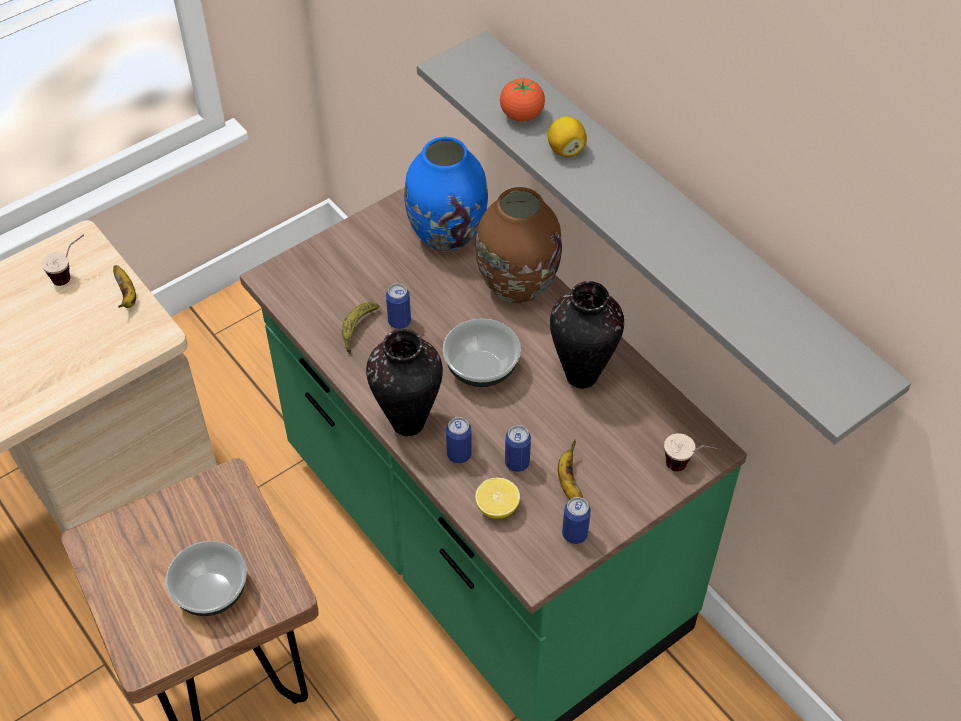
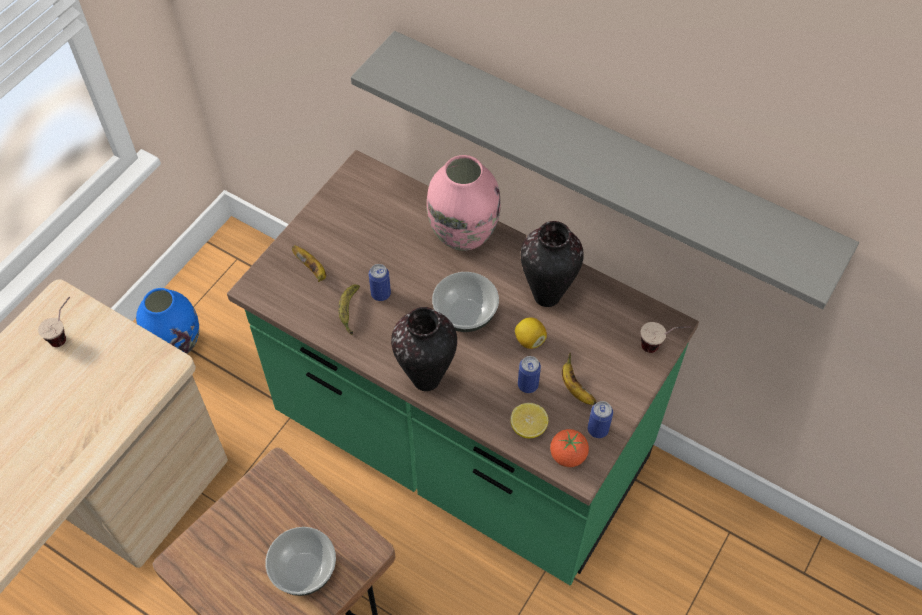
camera: 20 degrees left, 5 degrees up
banana [113,265,136,308] -> banana moved to [292,245,326,282]
blue vase [404,137,488,252] -> blue vase moved to [136,288,199,354]
can [446,417,472,463] -> none
brown vase [476,187,562,303] -> pink vase [427,155,501,251]
tomato [500,77,545,122] -> tomato moved to [550,429,589,467]
lemon [548,116,587,157] -> lemon moved to [515,317,547,349]

